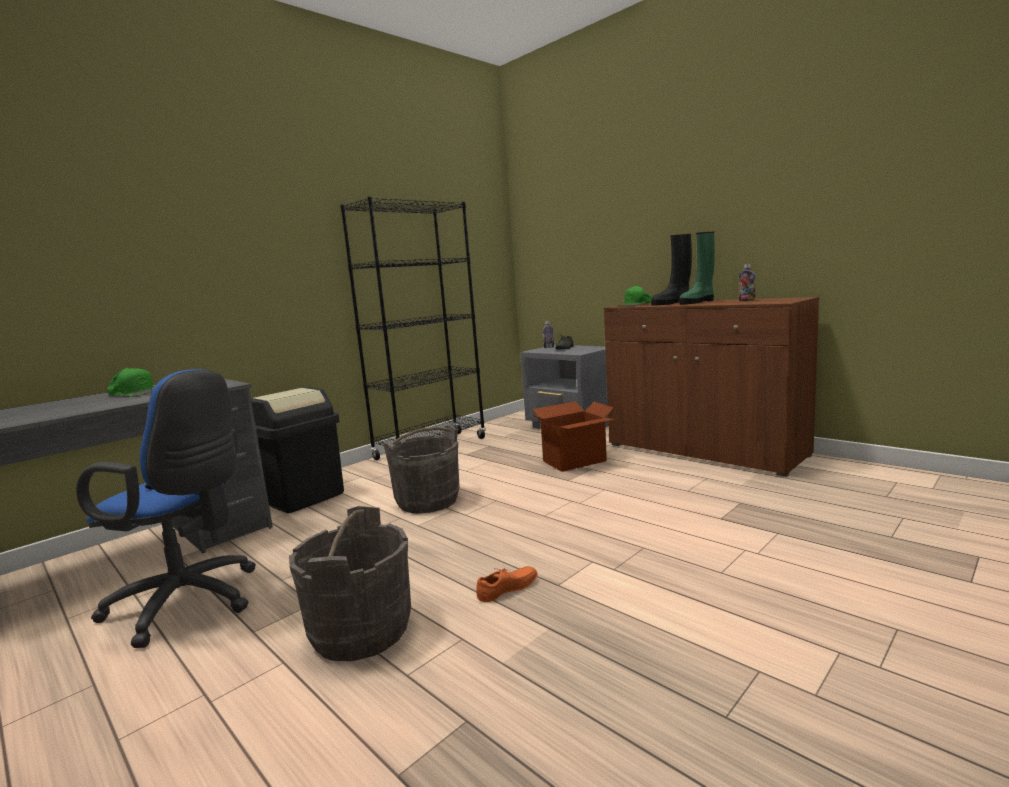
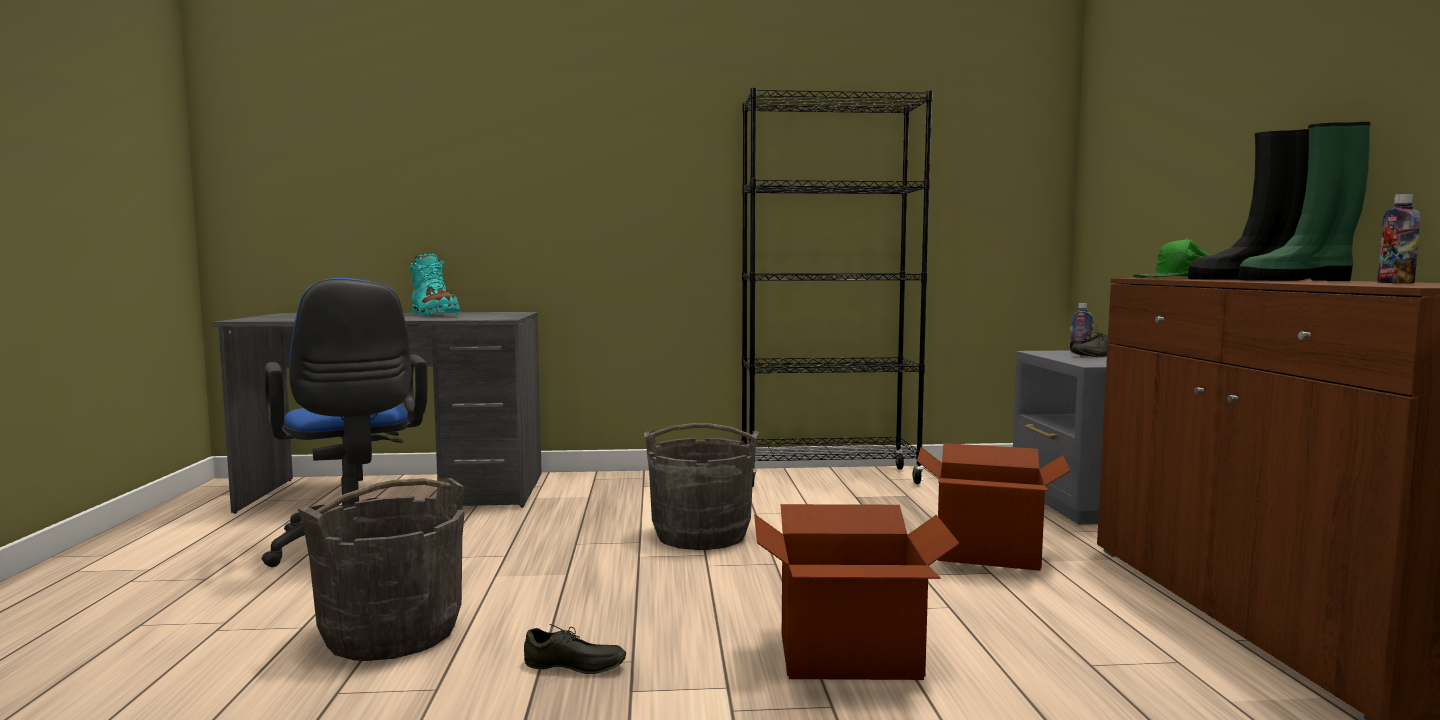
camera: 40 degrees right, 5 degrees down
green cap [107,368,155,397] -> turquoise boot [409,253,460,316]
black trash can [251,387,344,513] -> none
orange shoe [476,566,538,602] -> grey shoe [524,624,626,674]
none -> cardboard box [754,504,960,680]

